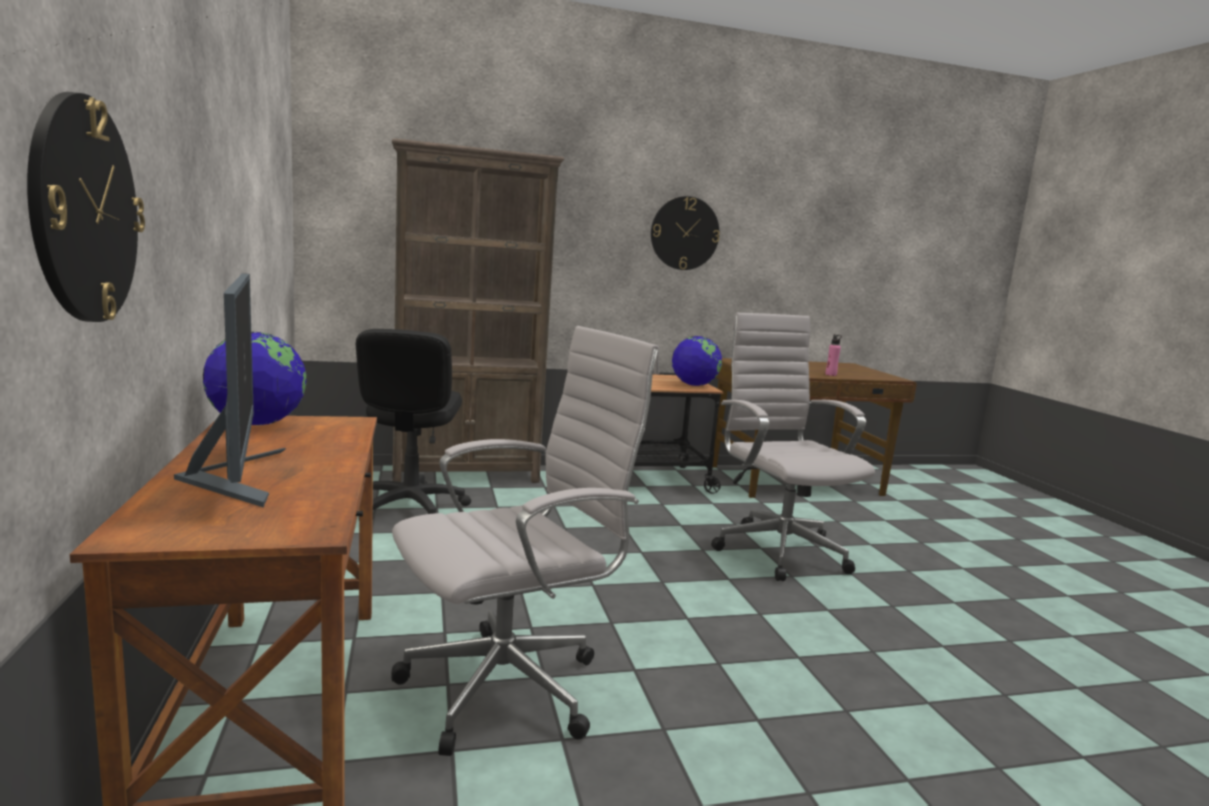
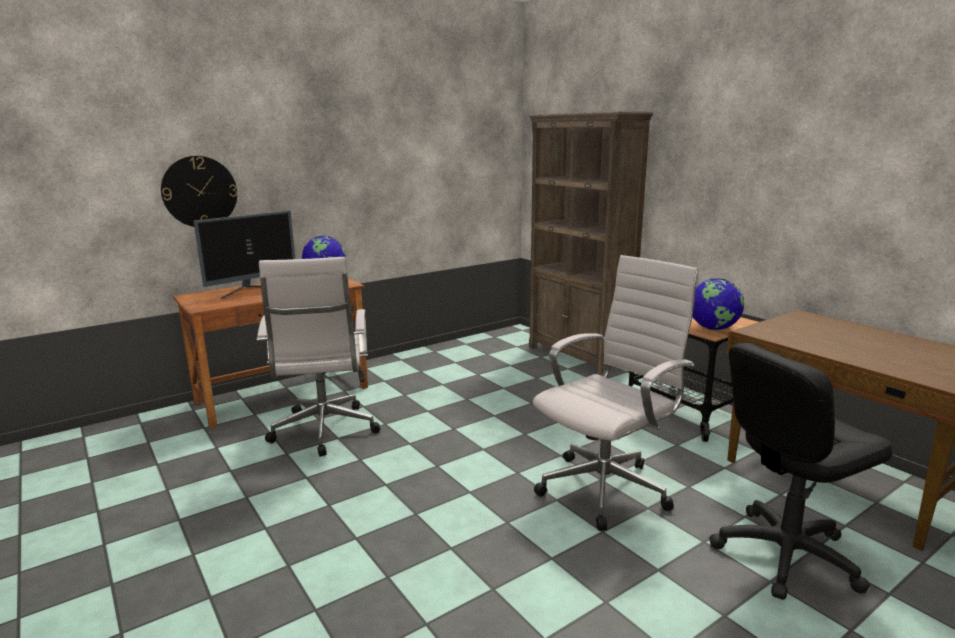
camera: 70 degrees right, 5 degrees up
black office chair [356,329,471,519] -> black office chair moved to [709,343,892,600]
white office chair [391,326,659,756] -> white office chair turned 45 degrees clockwise [257,257,380,457]
wall clock [651,196,720,270] -> none
pink bottle [825,334,842,376] -> none

